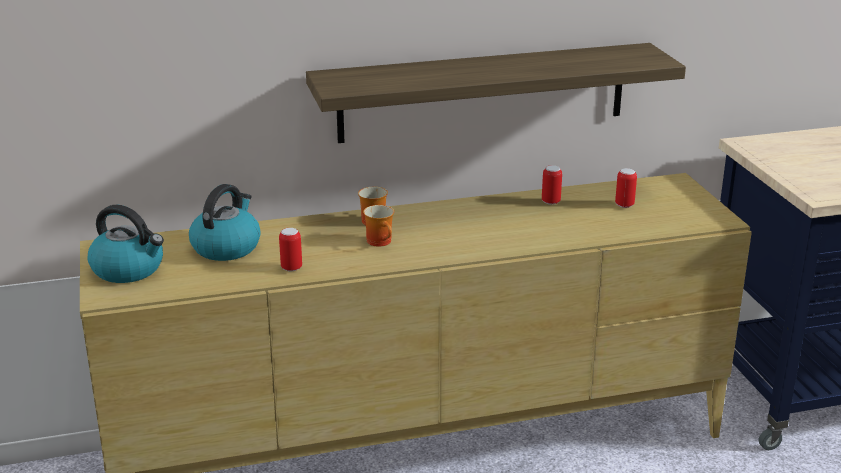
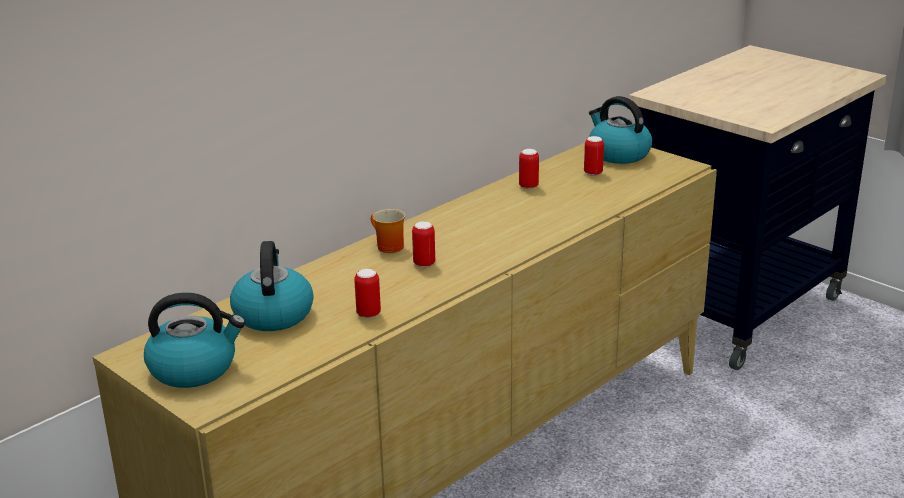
camera: 30 degrees left, 0 degrees up
shelf [306,43,686,143] -> none
mug [363,205,394,247] -> can [412,221,435,267]
none -> kettle [589,96,652,164]

